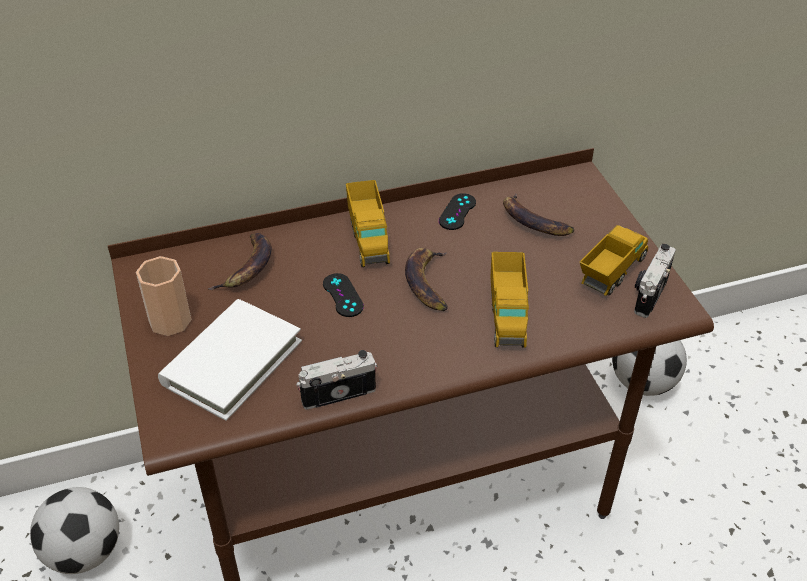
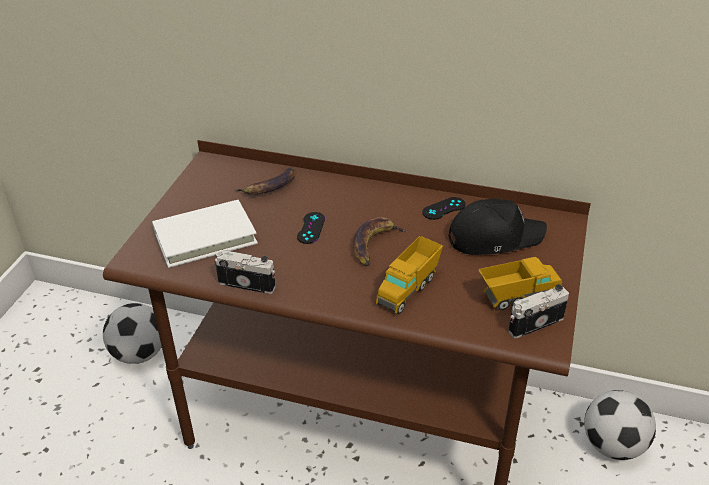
camera: 35 degrees right, 5 degrees down
cup [136,256,191,336] -> none
toy truck [346,180,390,267] -> none
banana [503,194,574,236] -> black cap [449,198,547,255]

